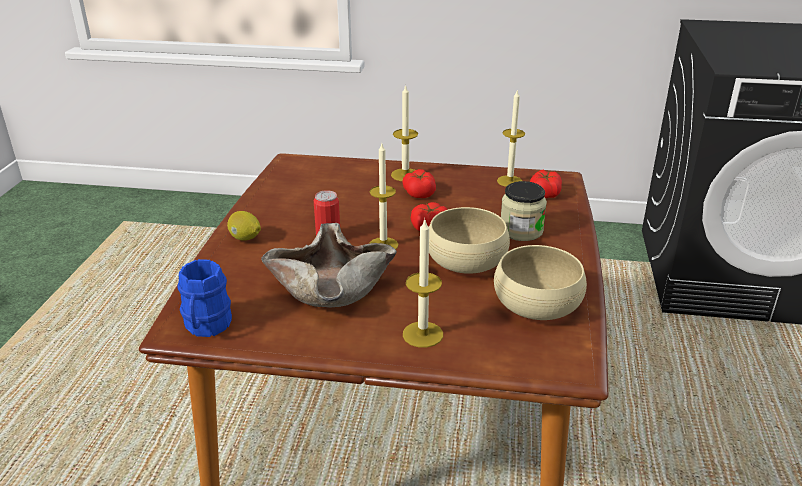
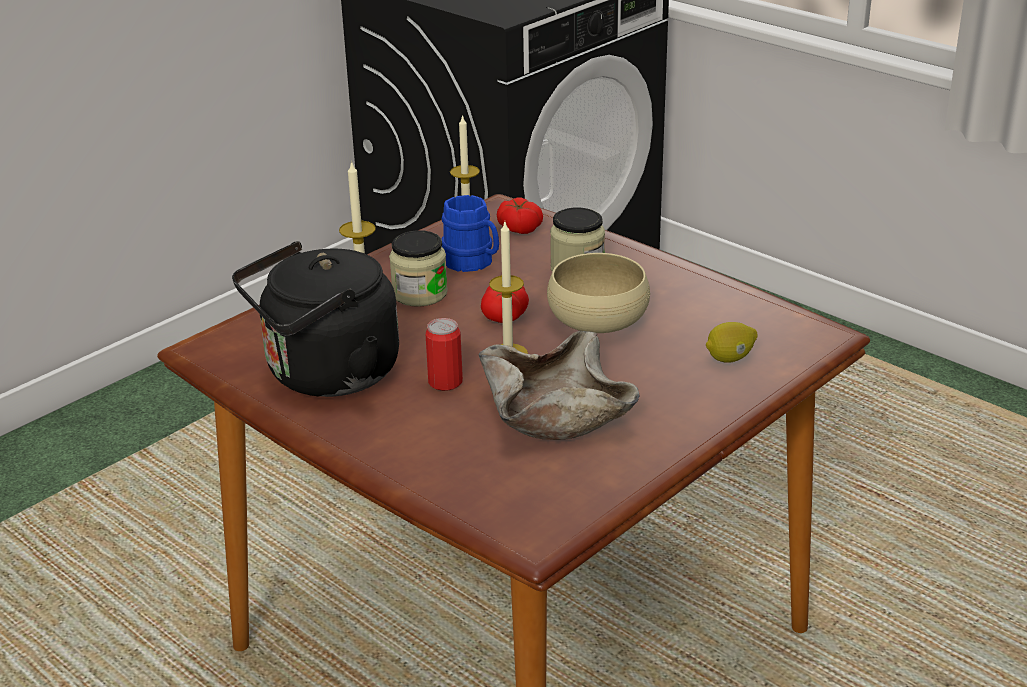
camera: 55 degrees left, 0 degrees up
blue mug [177,259,232,337] -> blue mug moved to [442,195,499,272]
lemon [227,211,261,241] -> lemon moved to [706,322,757,363]
tomato [402,169,436,198] -> jar [389,230,448,307]
candle [403,218,443,348] -> none
beige bowl [494,245,587,320] -> none
none -> black kettle [232,241,399,397]

